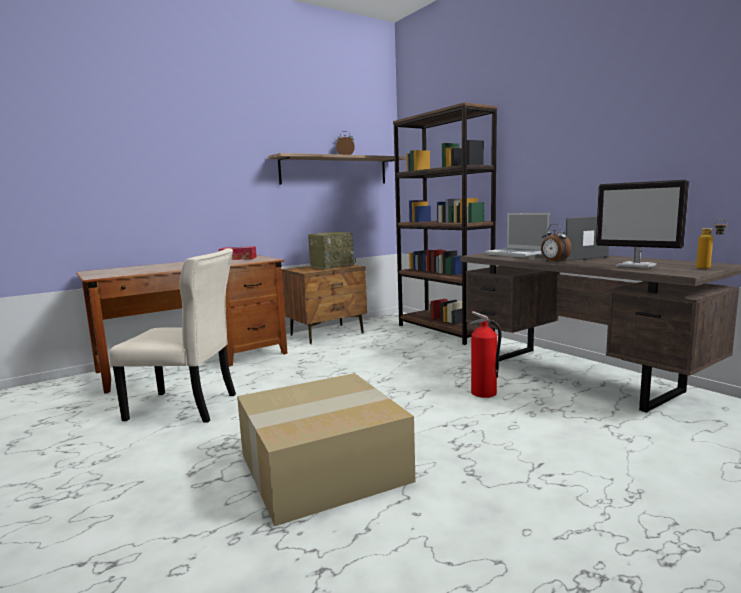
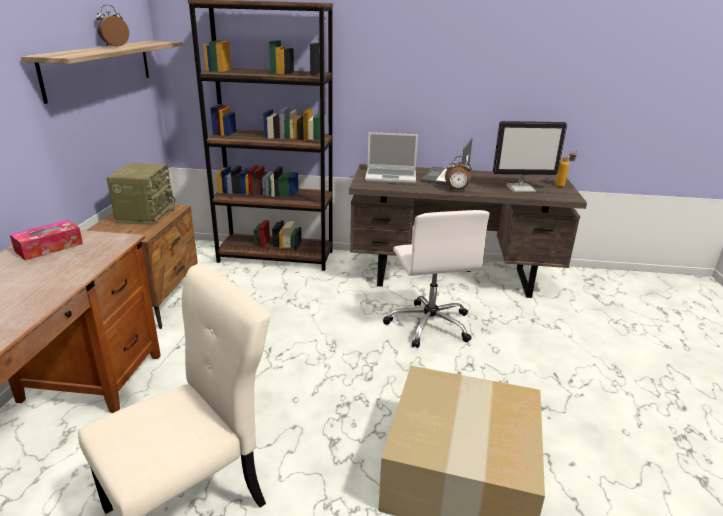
camera: 50 degrees left, 15 degrees up
fire extinguisher [469,311,502,398] -> white office chair [383,210,490,348]

